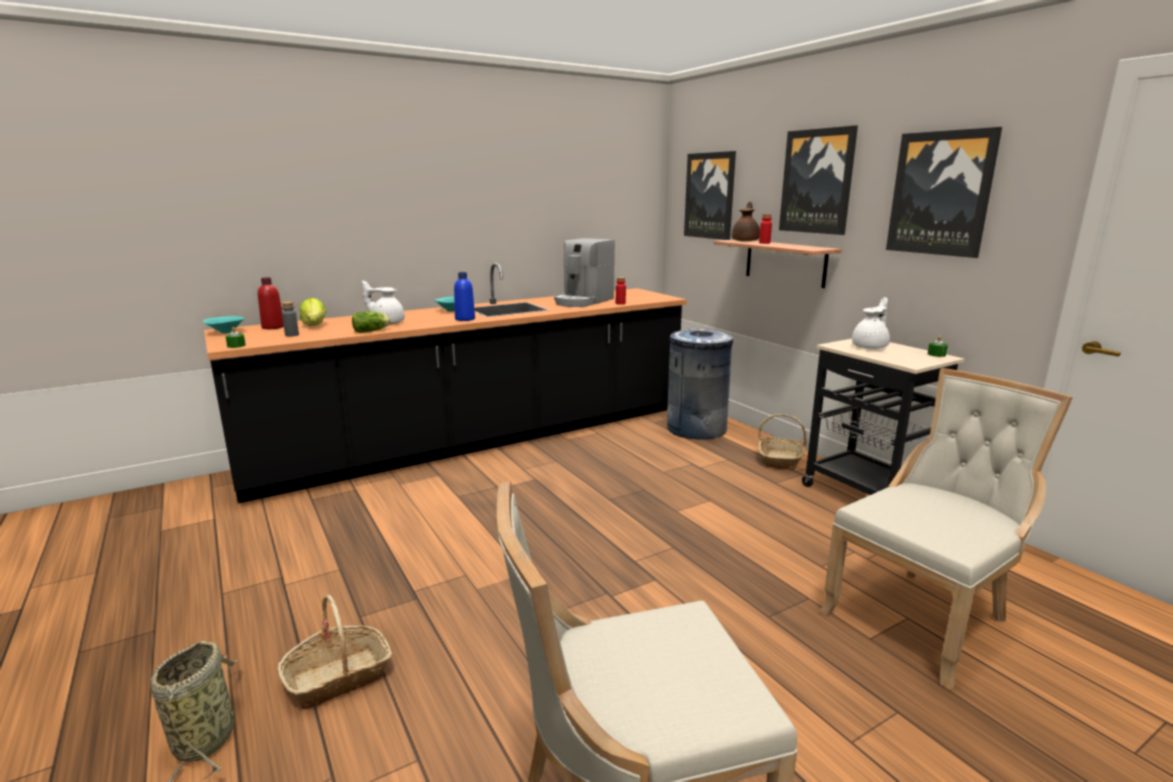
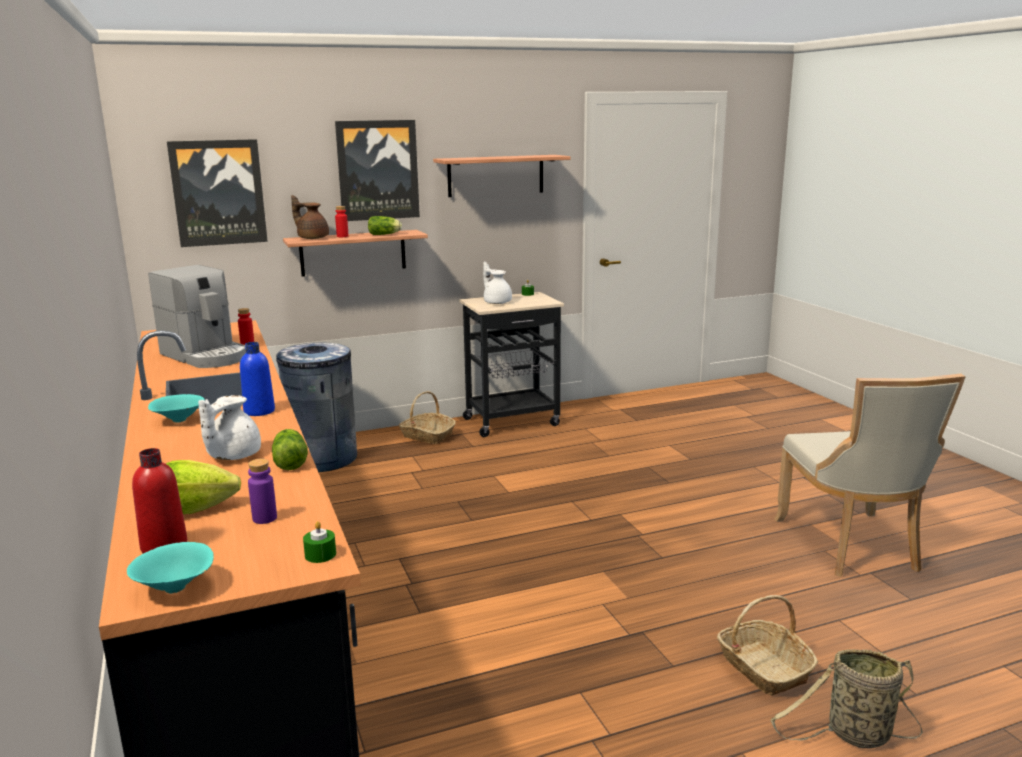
camera: 80 degrees left, 0 degrees up
grey bottle [282,302,299,337] -> purple bottle [248,459,277,524]
beige chair [820,368,1073,690] -> none
picture [886,127,1002,258] -> shelf [433,155,571,197]
none -> lettuce [368,216,402,235]

